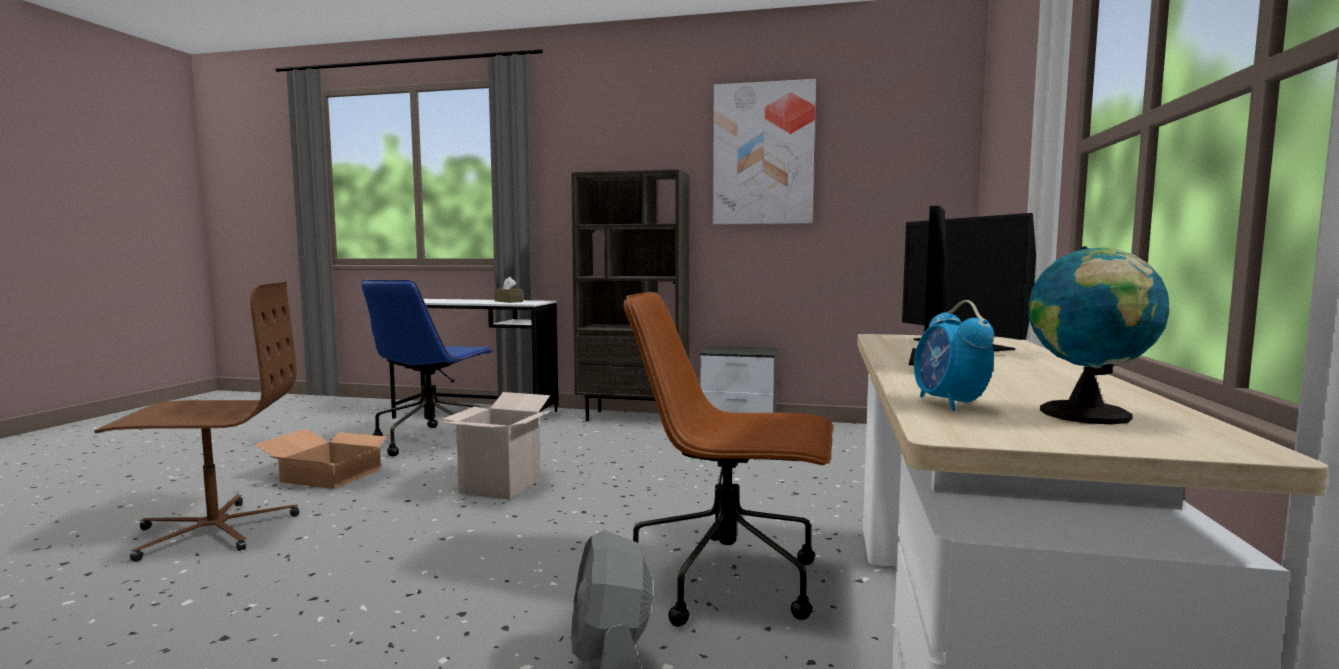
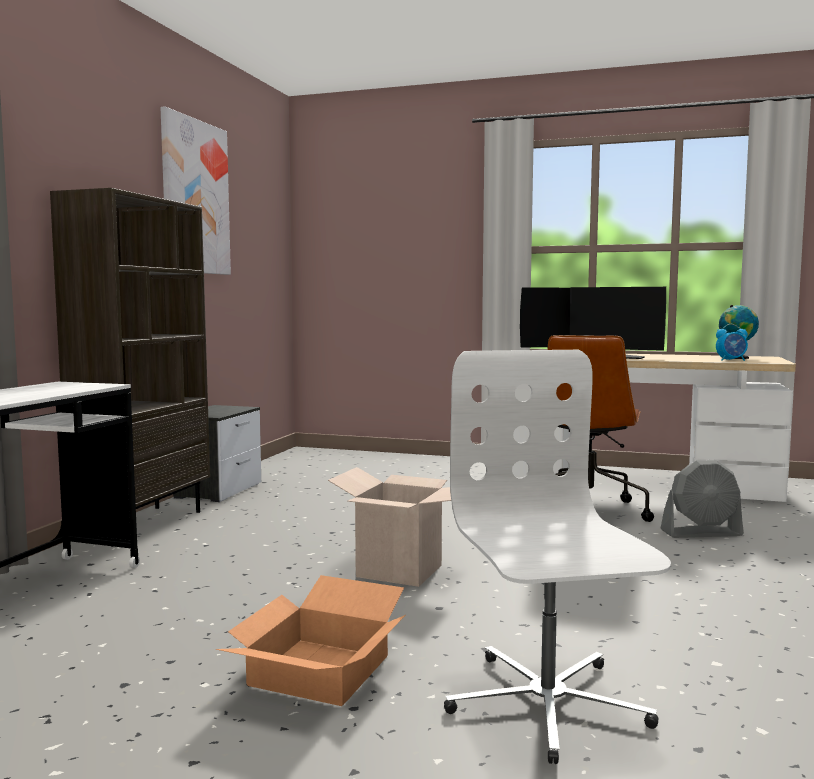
camera: 85 degrees left, 0 degrees up
brown office chair [94,282,299,562] -> white office chair [444,350,671,764]
blue office chair [361,280,494,456] -> none
brown tissue box [494,277,523,303] -> none

